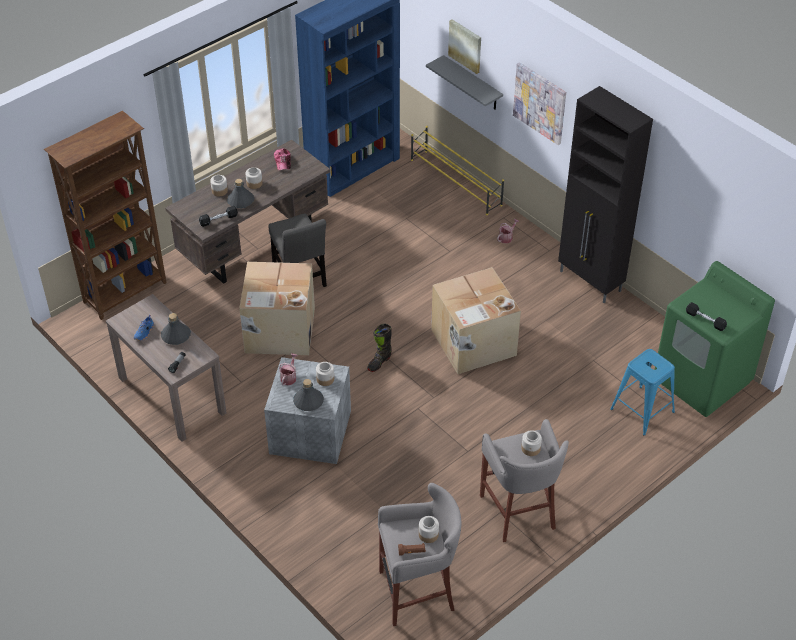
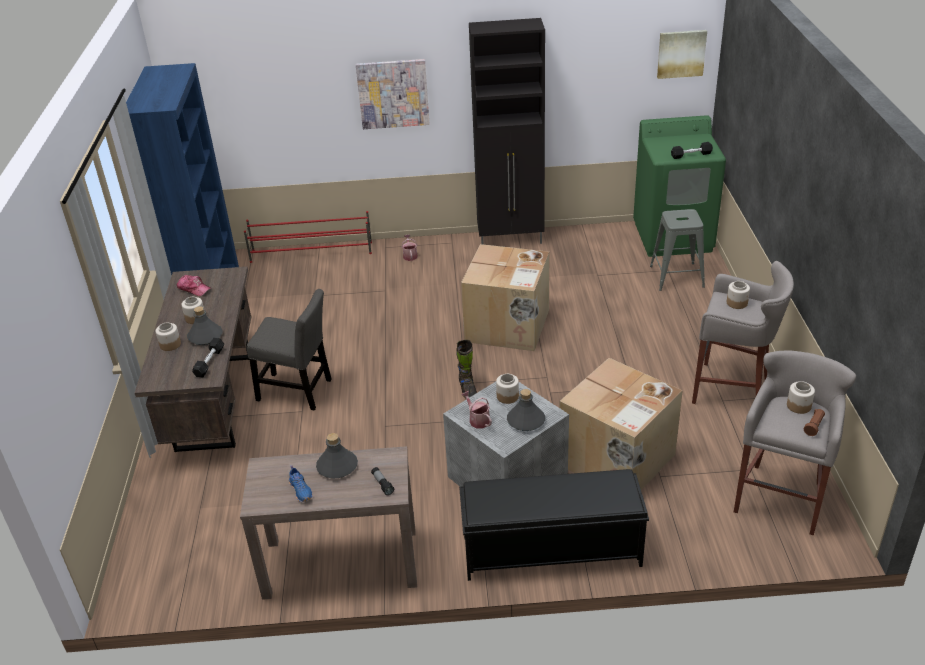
camera: 50 degrees left, 10 degrees down
brown bookcase [44,111,167,320] -> none
cardboard box [239,262,315,355] -> cardboard box moved to [559,358,683,490]
yellow shoe rack [411,126,504,215] -> red shoe rack [244,211,372,263]
grey shelf [426,55,503,110] -> none
picture [448,19,481,74] -> picture moved to [657,30,707,79]
blue stool [610,349,675,436] -> grey stool [650,209,705,291]
none -> black bench [459,469,649,581]

